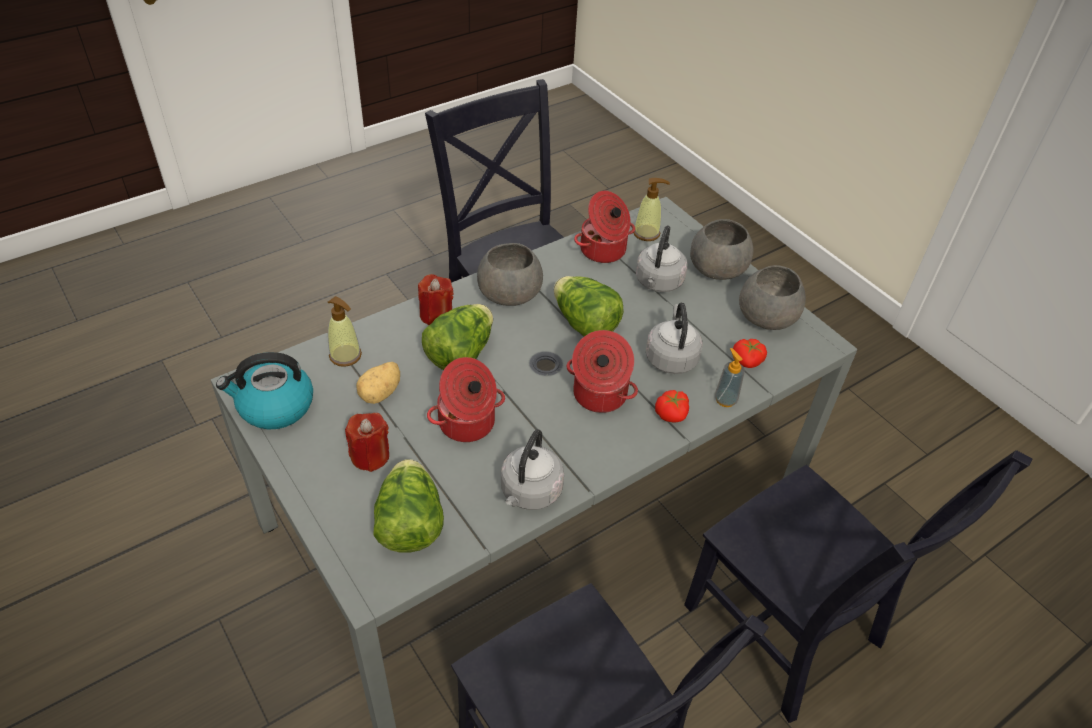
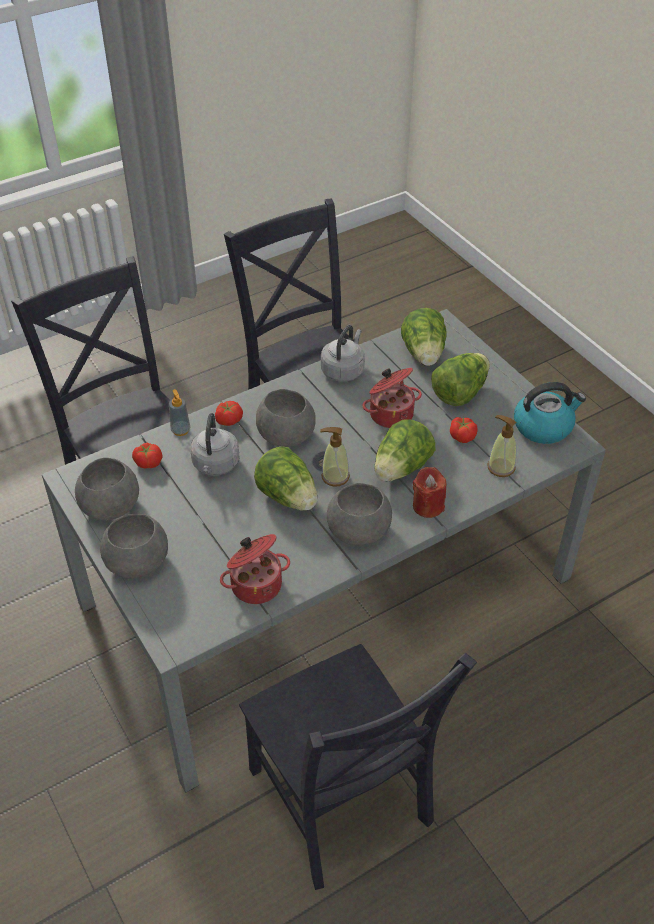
camera: 175 degrees left, 0 degrees up
red candle [345,413,389,472] -> lettuce [431,353,490,406]
potato [356,362,400,404] -> tomato [450,417,478,443]
cooking pot [567,330,638,413] -> grey bowl [256,389,316,447]
soap dispenser [633,178,670,241] -> soap dispenser moved to [320,427,350,487]
grey kettle [636,225,687,292] -> none

